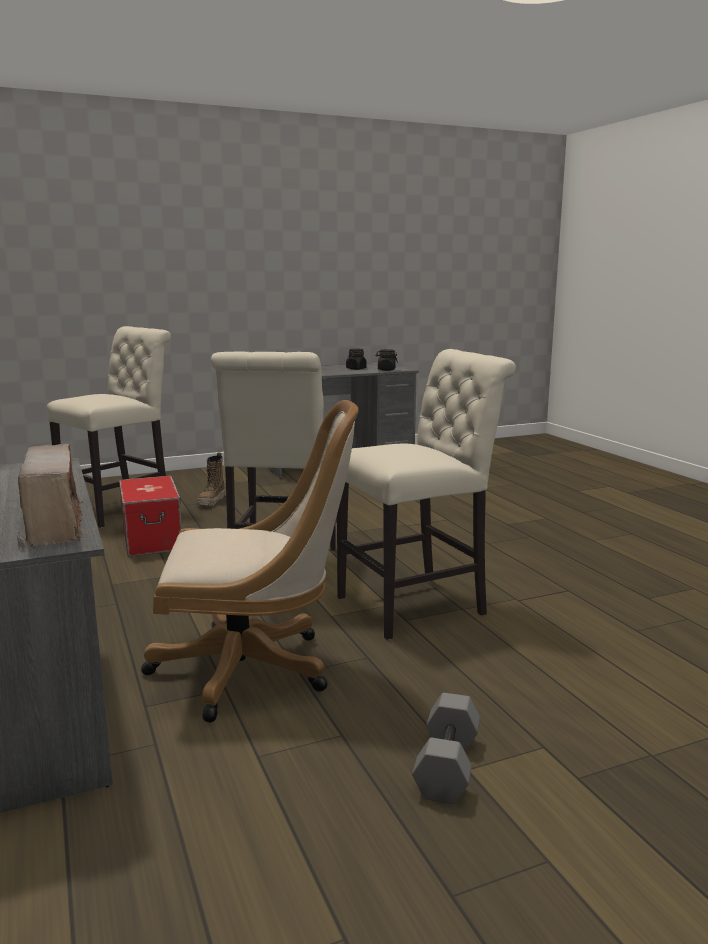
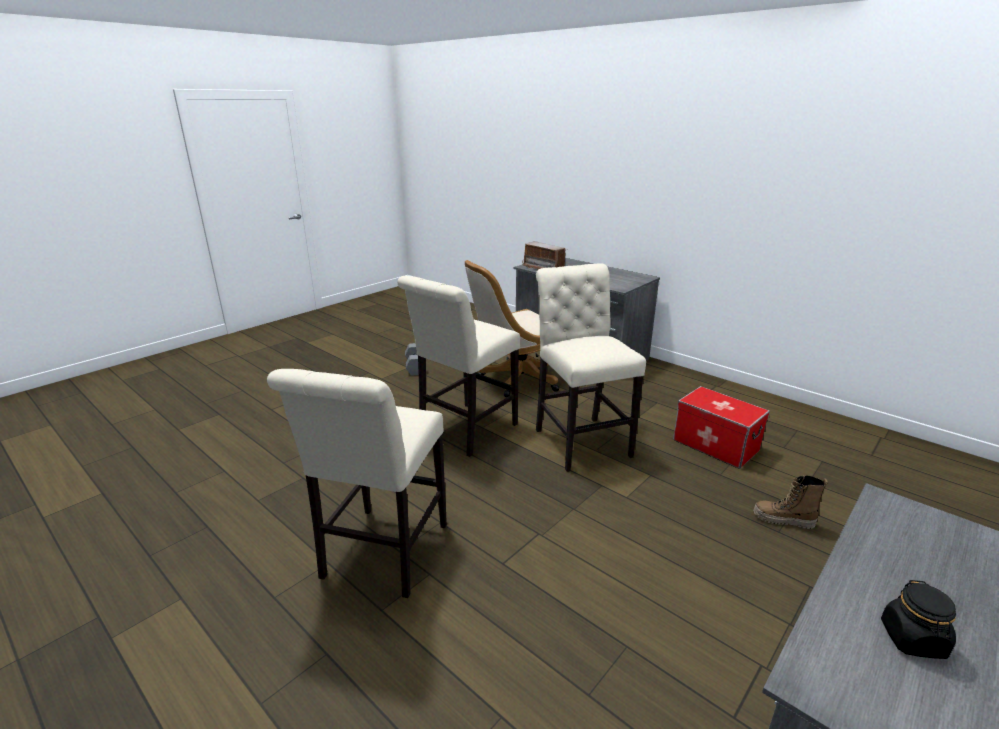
camera: 155 degrees right, 10 degrees up
beige stool [47,326,171,528] -> beige stool moved to [267,369,447,598]
boot [197,452,225,506] -> boot turned 60 degrees counterclockwise [753,475,828,529]
black jar [375,349,398,371] -> none

